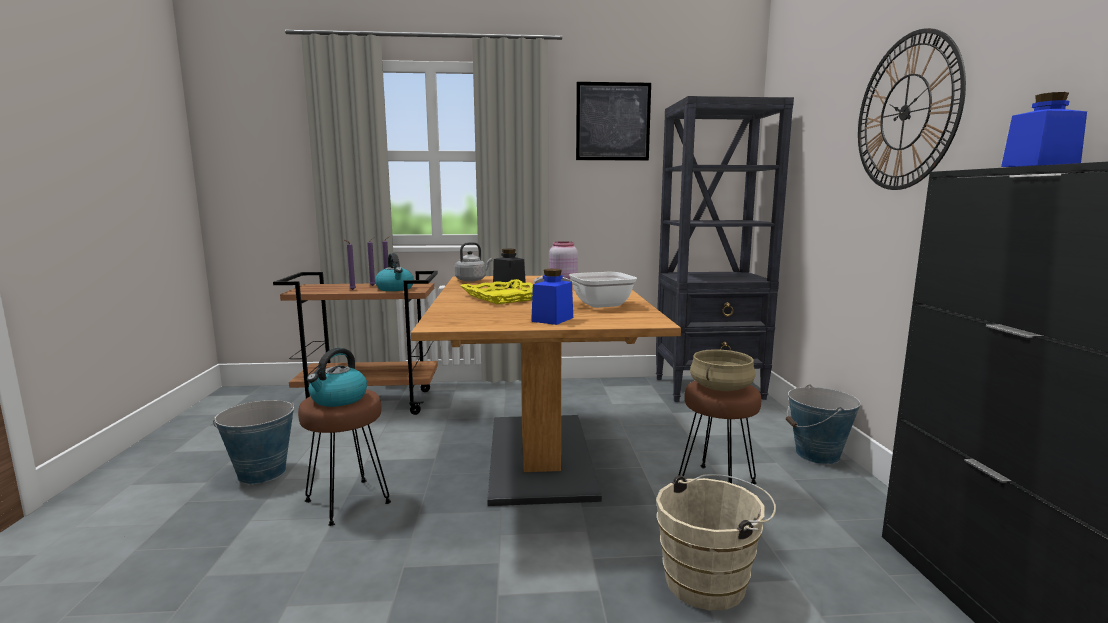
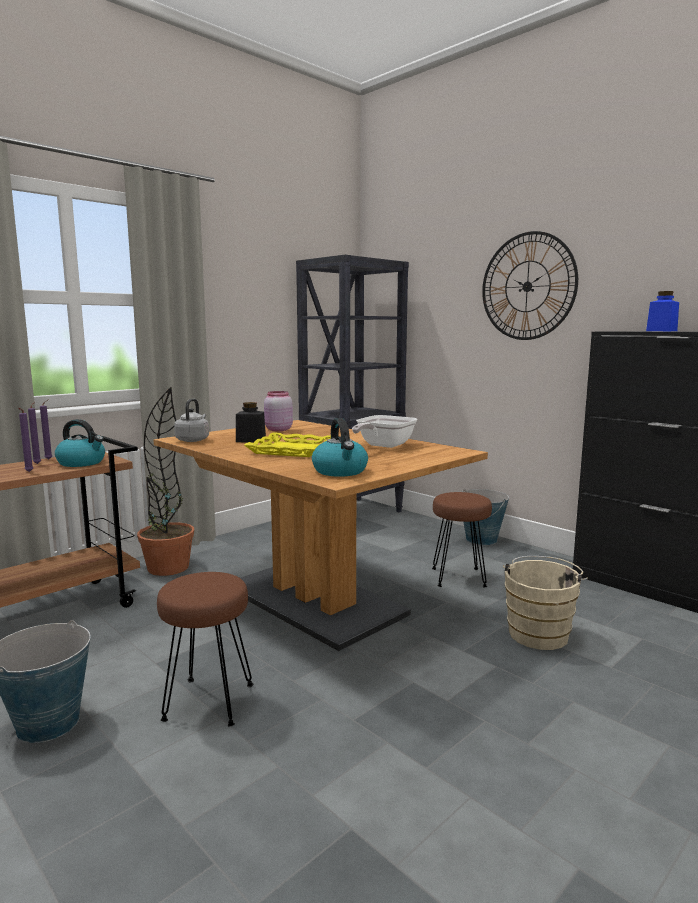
camera: 40 degrees left, 0 degrees up
kettle [307,348,367,407] -> kettle moved to [312,418,368,477]
blue jar [531,269,573,325] -> none
picture [576,82,651,161] -> none
beige cooking pot [690,349,756,391] -> none
none -> potted plant [137,387,194,576]

